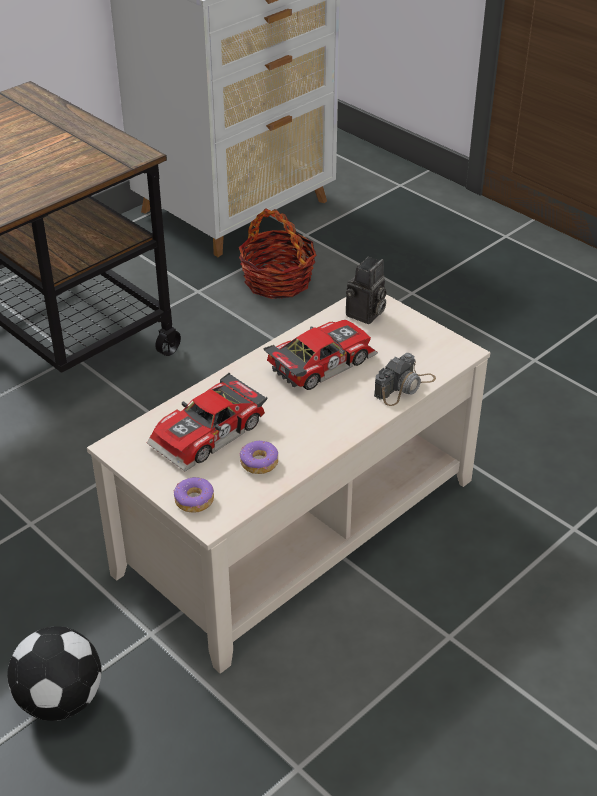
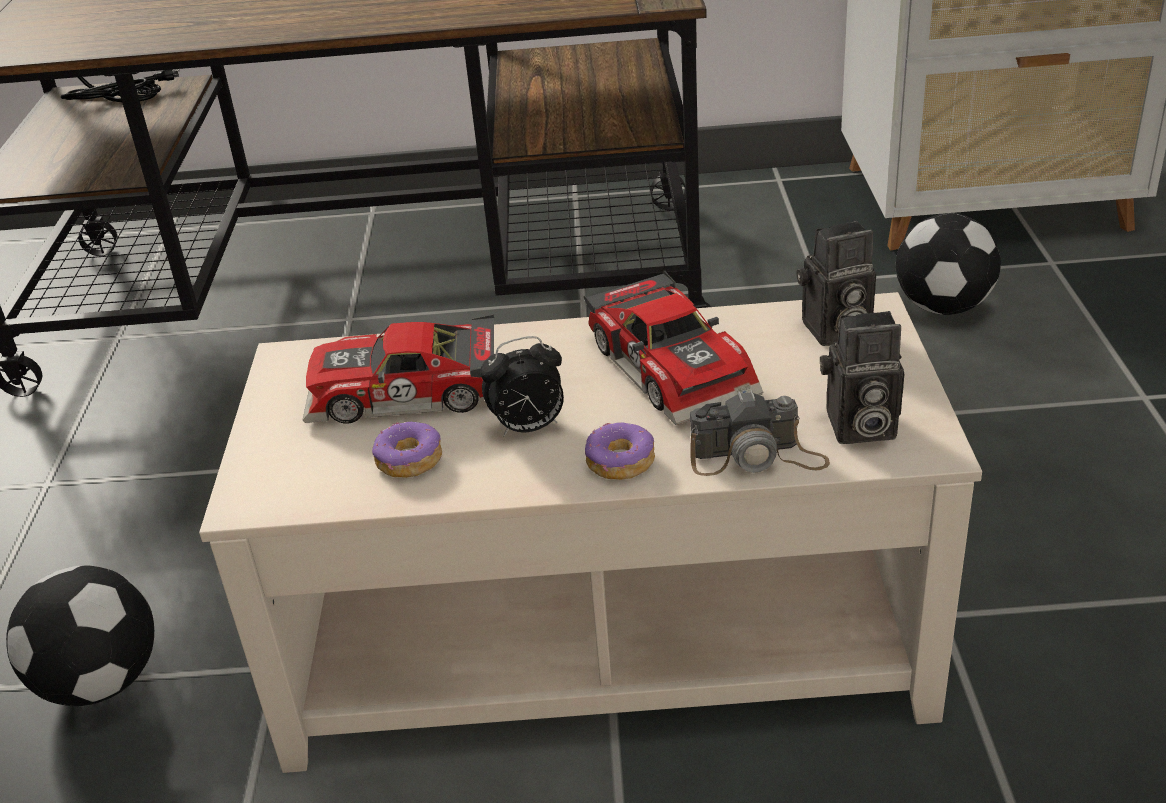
camera: 45 degrees right, 5 degrees down
donut [173,477,214,513] -> donut moved to [585,422,655,480]
basket [239,209,316,299] -> football [896,213,1001,315]
toy car [264,320,378,390] -> toy car turned 60 degrees clockwise [584,271,763,425]
none -> alarm clock [480,336,564,436]
none -> camera [820,311,904,444]

